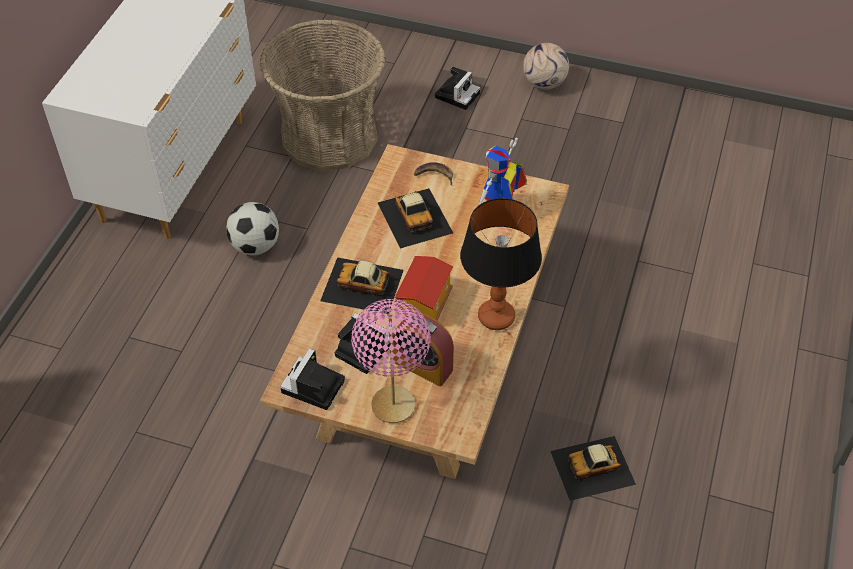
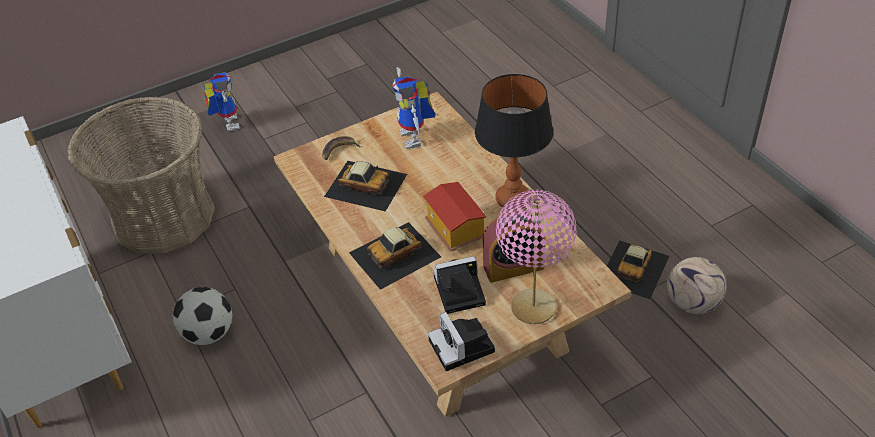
camera: 45 degrees left, 5 degrees down
camera [435,67,480,110] -> toy robot [203,72,240,132]
football [523,43,569,90] -> football moved to [667,257,726,314]

